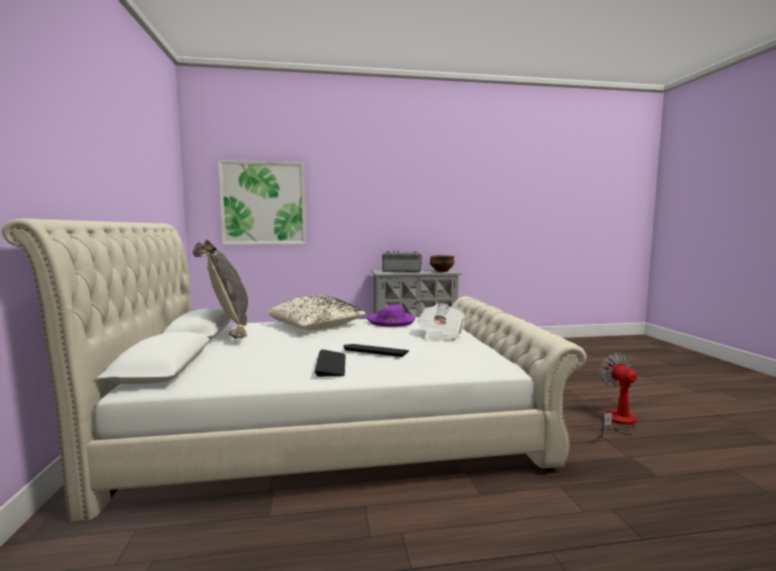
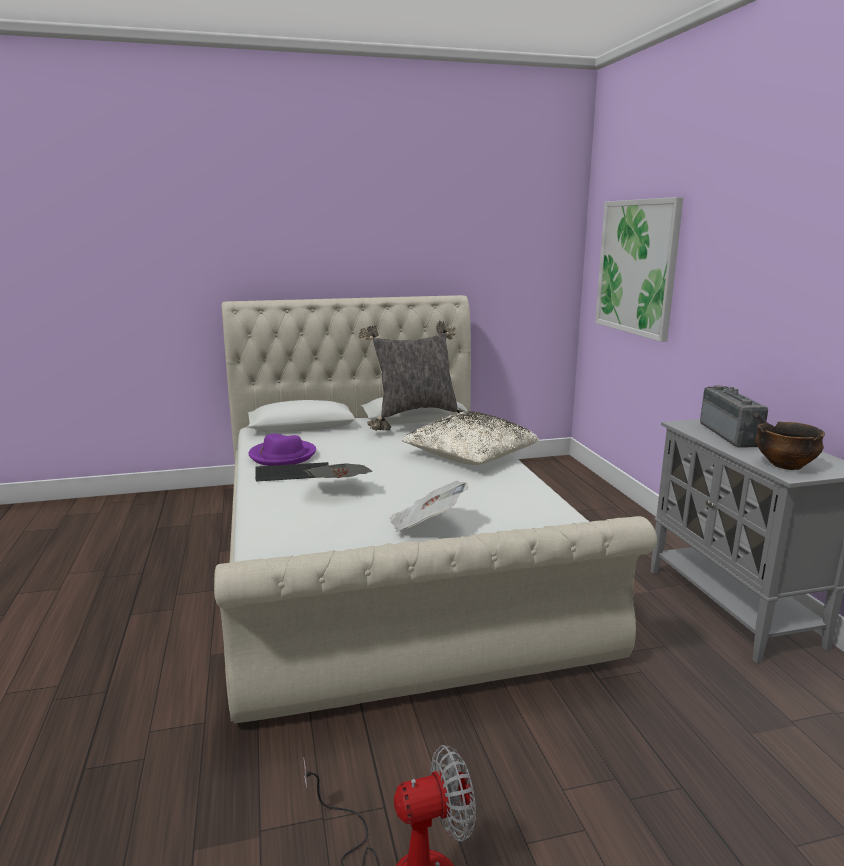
camera: 85 degrees right, 10 degrees up
keyboard [343,344,410,357] -> newspaper [304,464,372,478]
purple hat [366,304,415,327] -> purple hat moved to [249,433,316,466]

